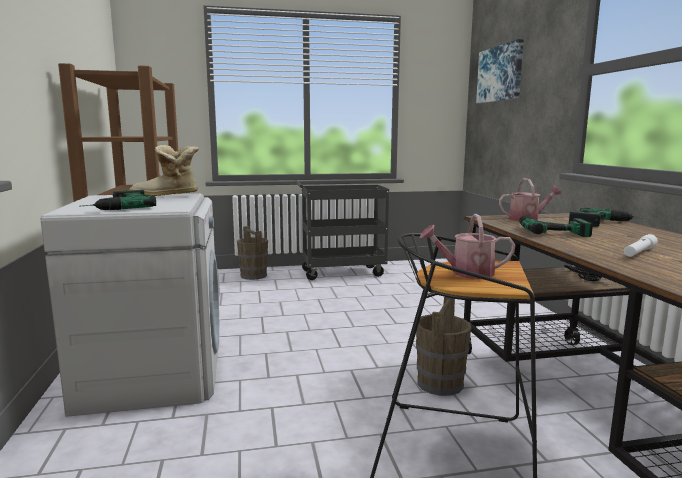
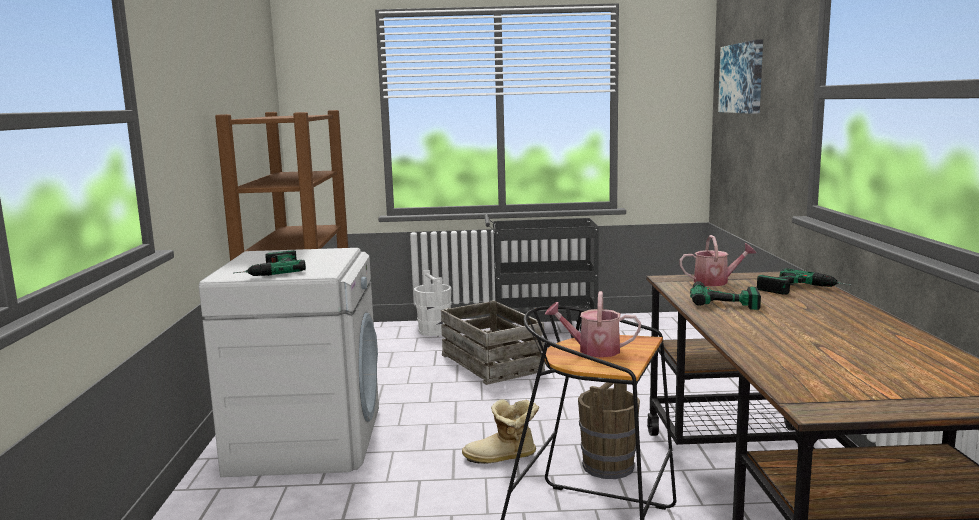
camera: 10 degrees right, 0 degrees up
boot [130,145,199,196] -> boot moved to [462,399,539,464]
brown bucket [237,226,268,280] -> white bucket [414,270,451,336]
white flashlight [624,234,658,257] -> none
none -> crate [441,300,545,385]

